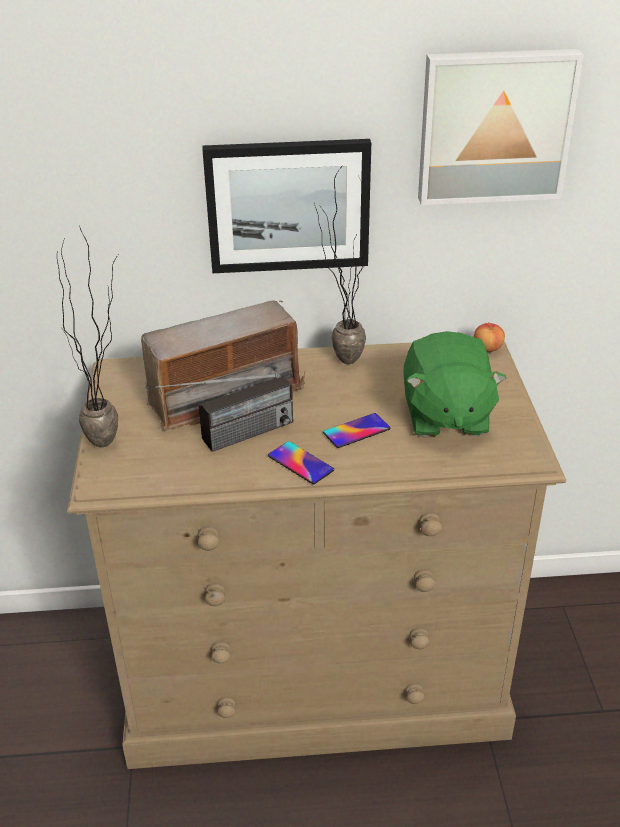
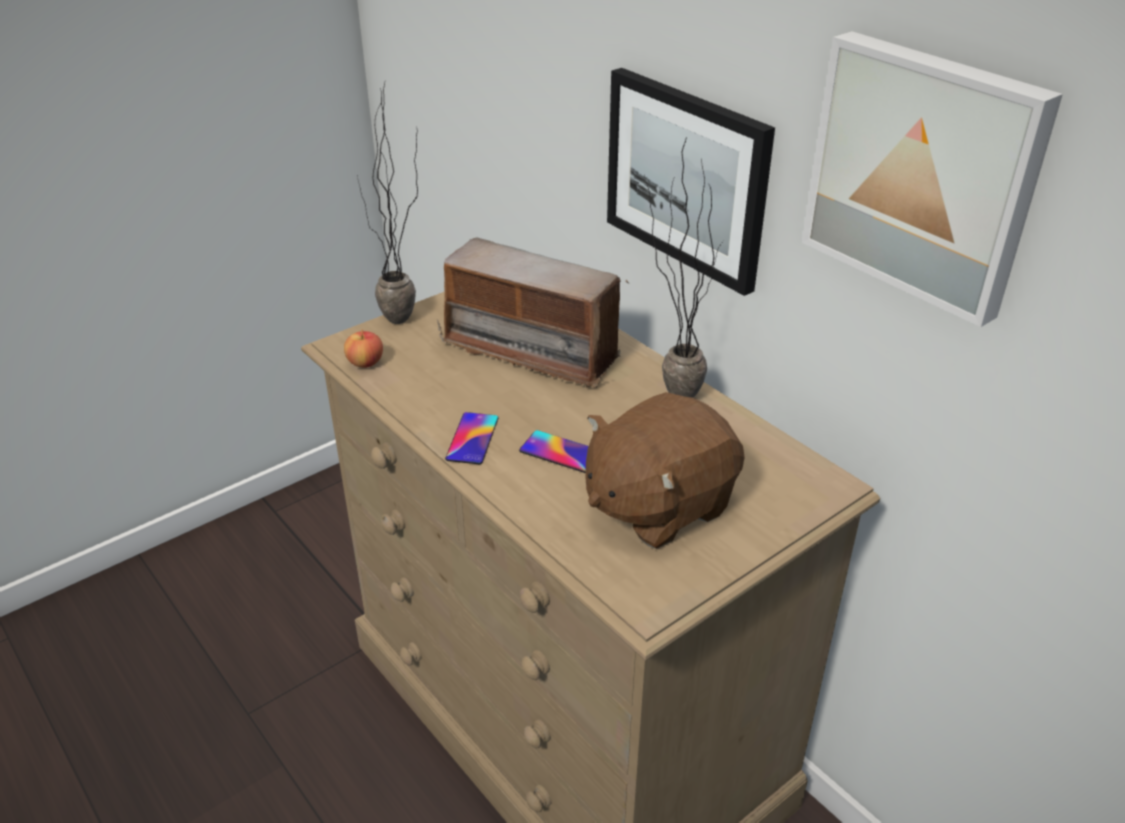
camera: 55 degrees right, 0 degrees up
radio [146,374,293,452] -> none
green plush toy [404,331,507,437] -> brown plush toy [586,392,745,549]
apple [474,322,505,352] -> apple moved to [344,329,383,368]

